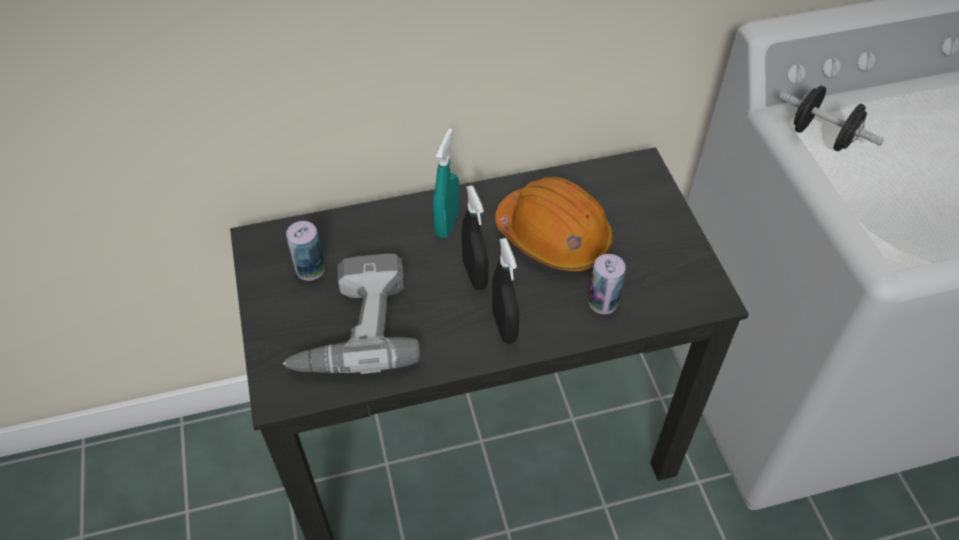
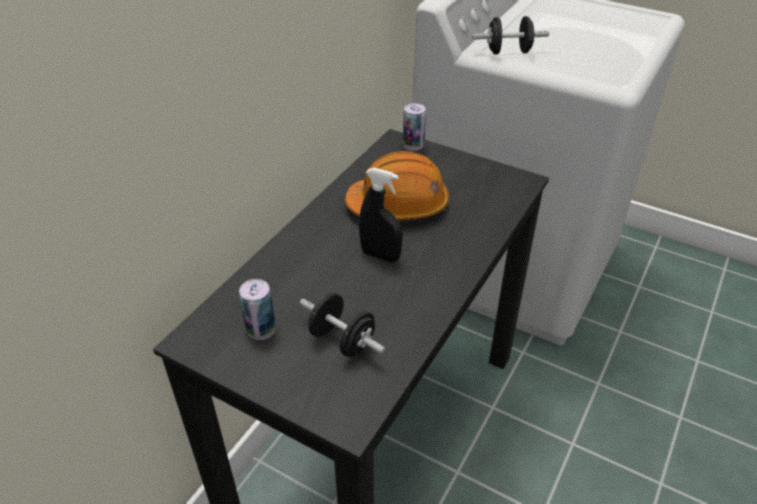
camera: 45 degrees left, 10 degrees down
power drill [283,254,421,374] -> black dumbbell [300,293,385,357]
turquoise spray bottle [433,128,460,238] -> none
black spray bottle [492,238,520,344] -> none
can [588,254,626,314] -> can moved to [403,103,426,151]

